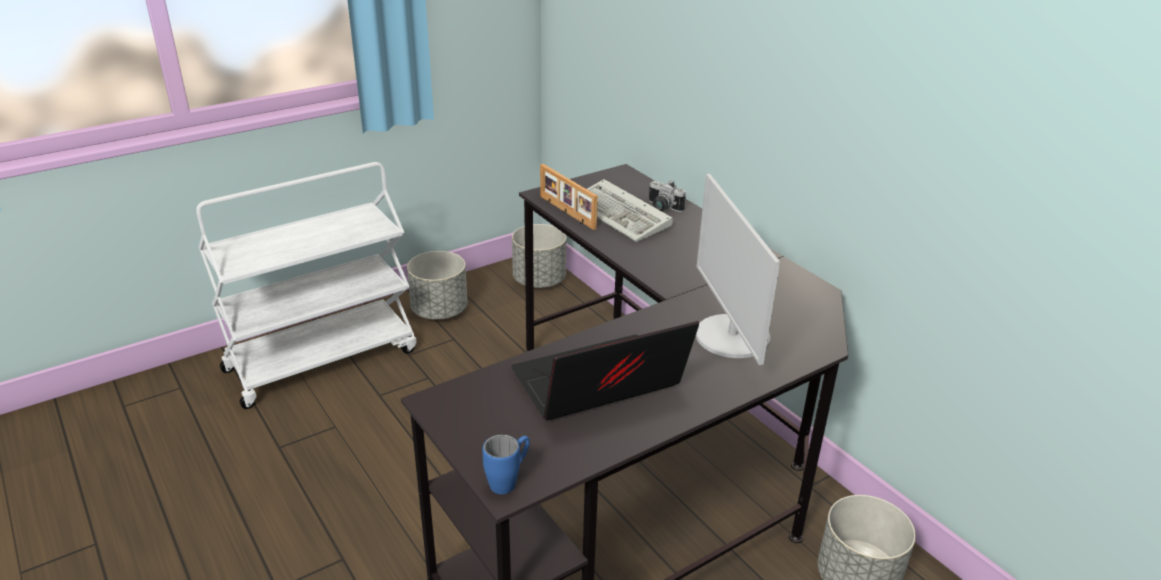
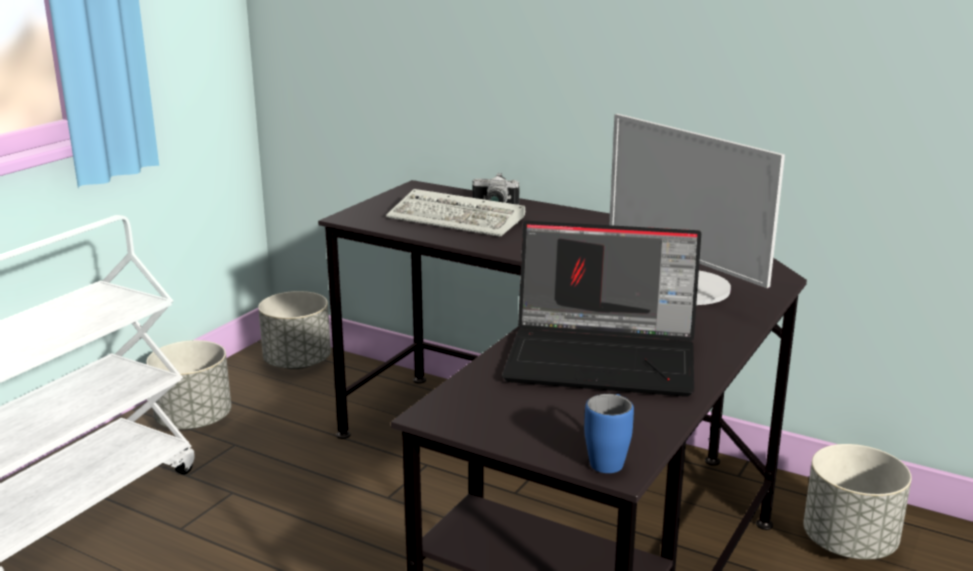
camera: 25 degrees left, 10 degrees down
laptop [512,321,699,420] -> laptop turned 120 degrees counterclockwise [502,221,701,397]
picture frame [540,164,598,230] -> none

